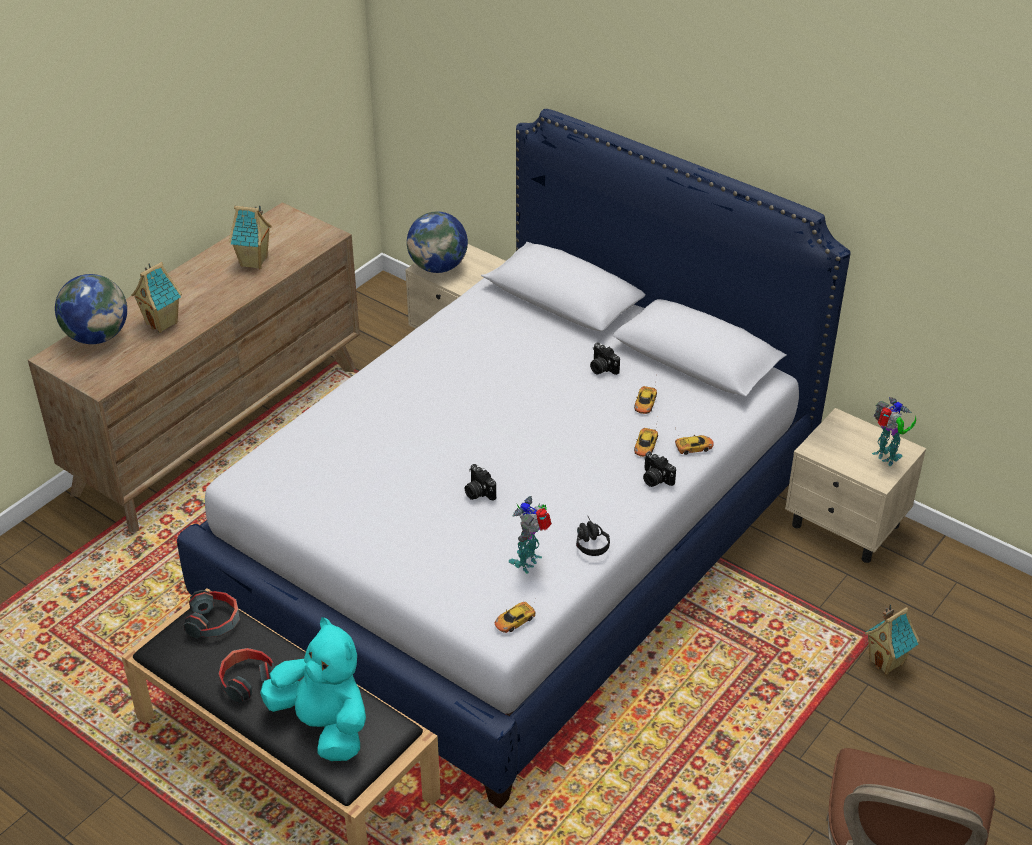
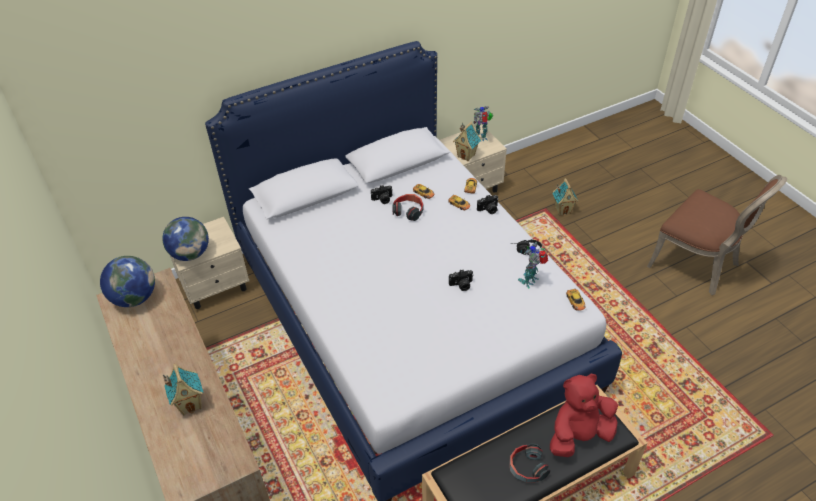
camera: 65 degrees left, 5 degrees up
globe [55,274,127,344] -> globe moved to [100,256,155,307]
headphones [184,590,240,638] -> headphones moved to [393,194,424,221]
toy house [229,205,272,269] -> toy house moved to [453,121,481,161]
turquoise plush toy [260,617,366,761] -> red plush toy [550,374,618,457]
toy robot [509,496,552,573] -> toy robot turned 75 degrees clockwise [518,242,548,289]

